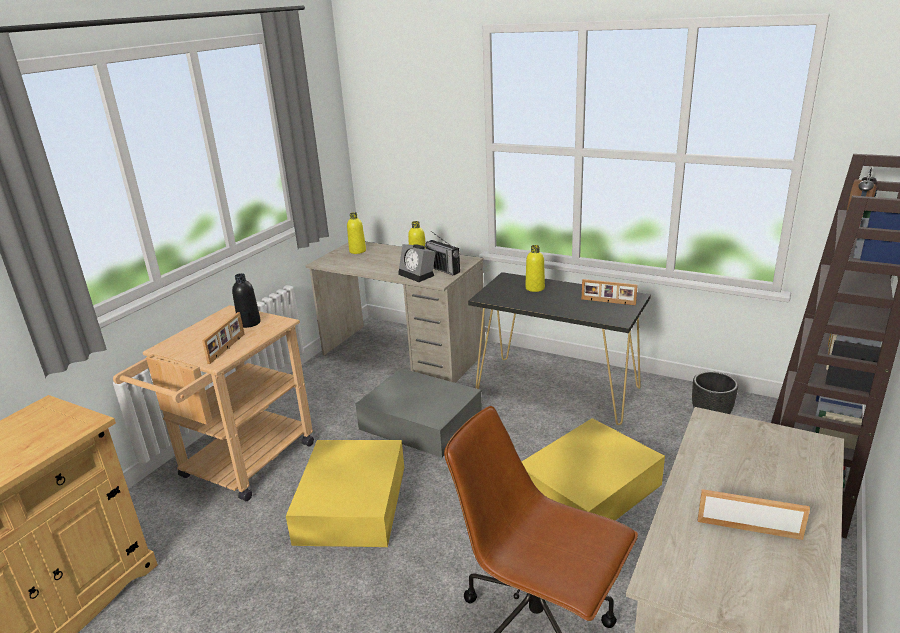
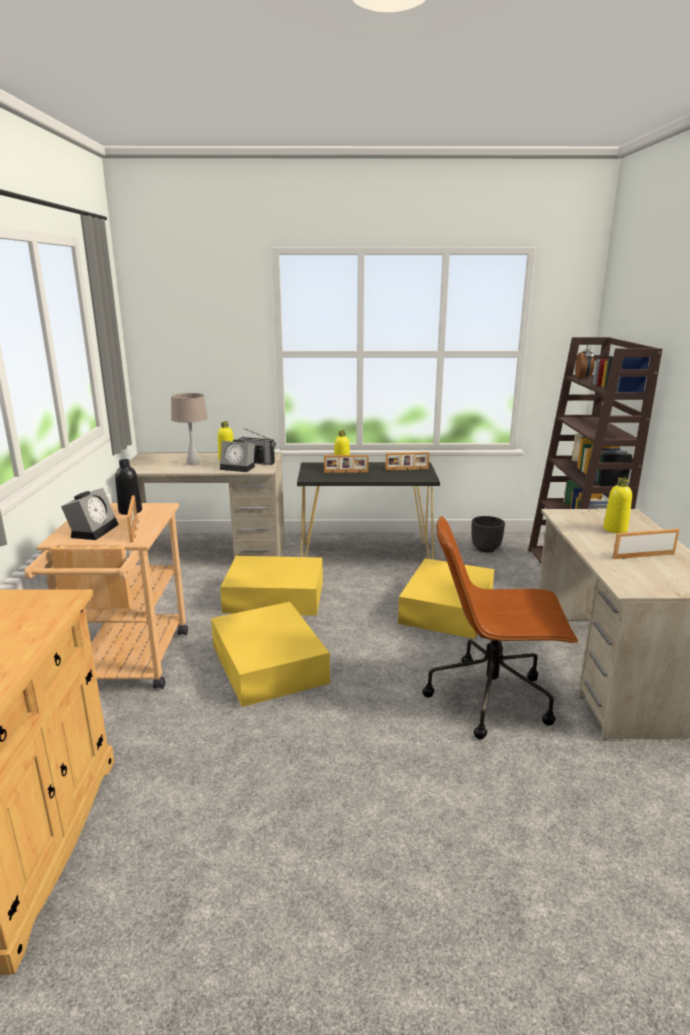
camera: 30 degrees left, 5 degrees down
yellow bottle [347,212,366,254] -> yellow bottle moved to [603,477,632,533]
grey storage box [355,368,482,458] -> yellow storage box [220,556,323,616]
none -> alarm clock [61,488,119,540]
none -> beige table lamp [171,393,208,465]
none -> picture frame [324,455,369,473]

